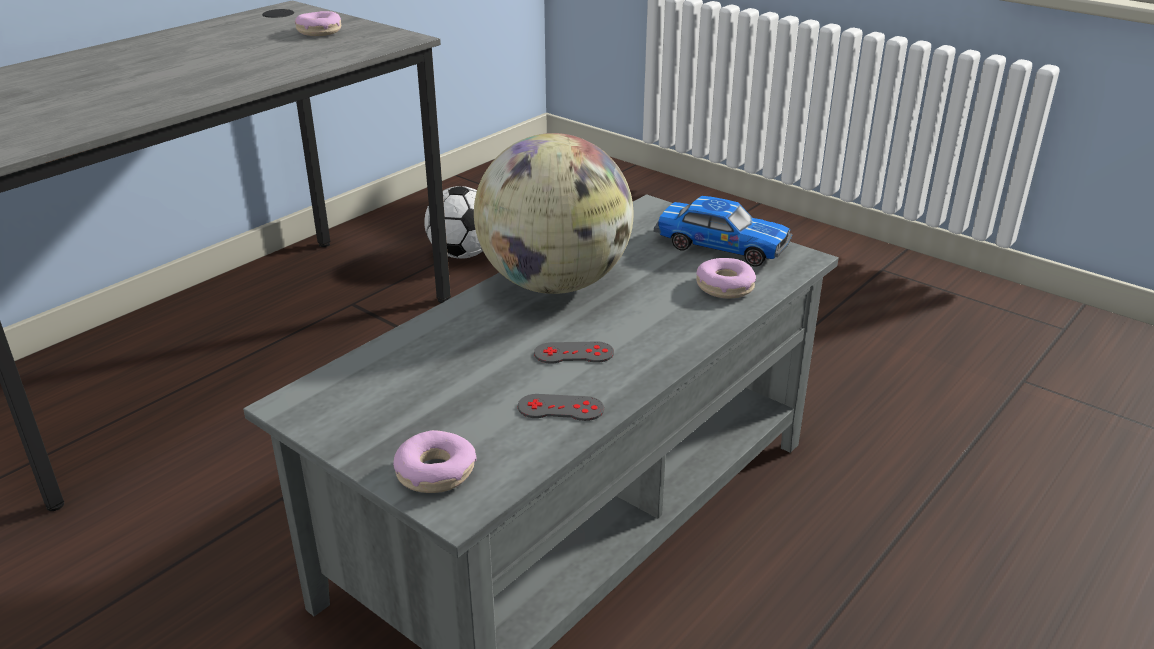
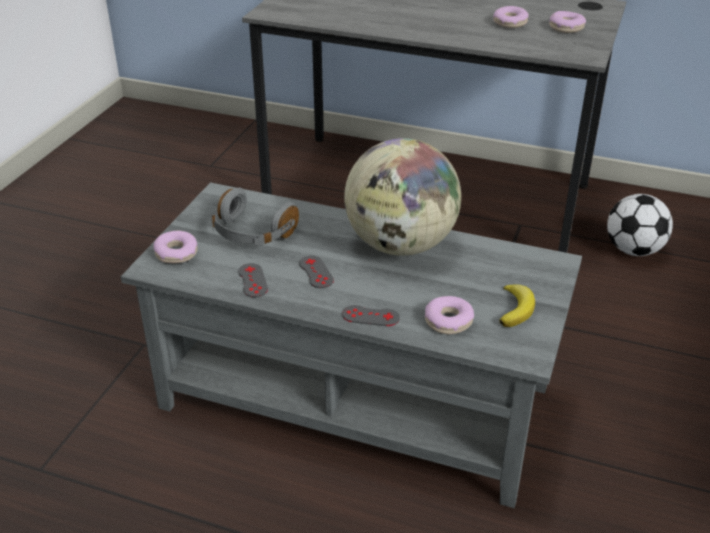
camera: 70 degrees right, 5 degrees up
toy car [654,196,792,266] -> banana [500,284,535,327]
none -> grey headphones [212,188,299,246]
none -> grey game controller [342,305,400,326]
none -> donut [493,6,529,28]

